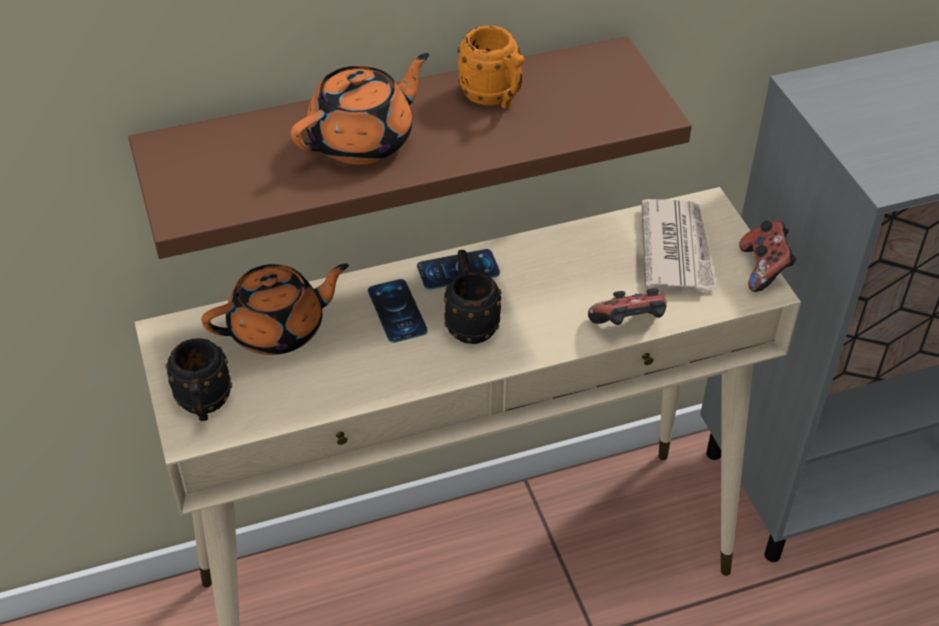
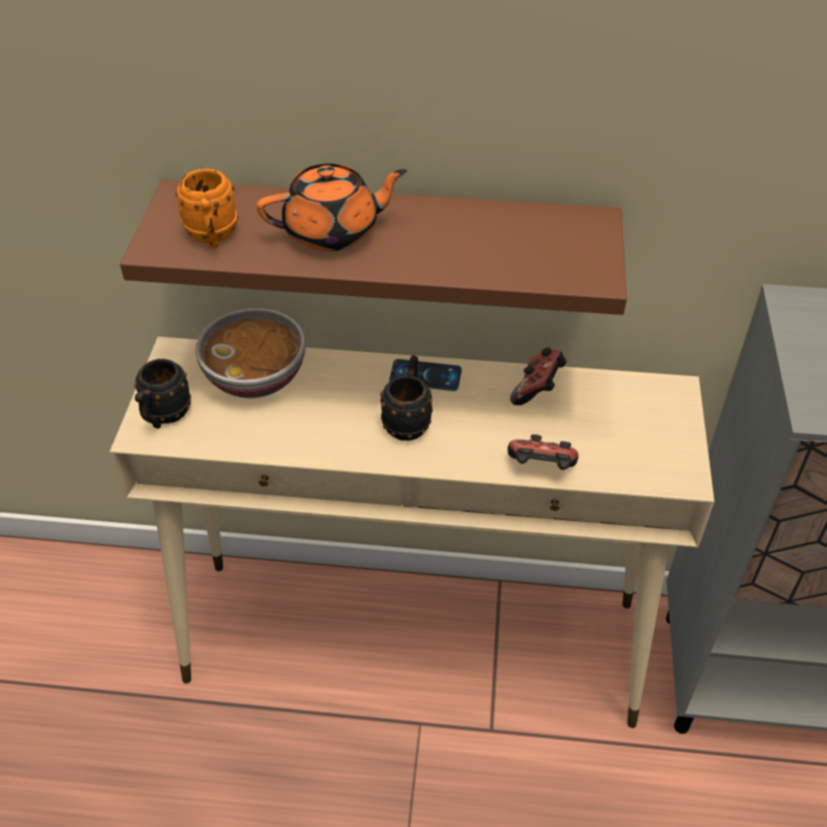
camera: 25 degrees right, 0 degrees up
orange teapot [201,264,349,355] -> bowl [195,308,305,398]
phone [368,279,428,343] -> none
orange mug [457,26,524,109] -> orange mug moved to [175,169,238,249]
newspaper [642,199,716,293] -> none
game controller [739,220,796,292] -> game controller moved to [510,347,567,405]

